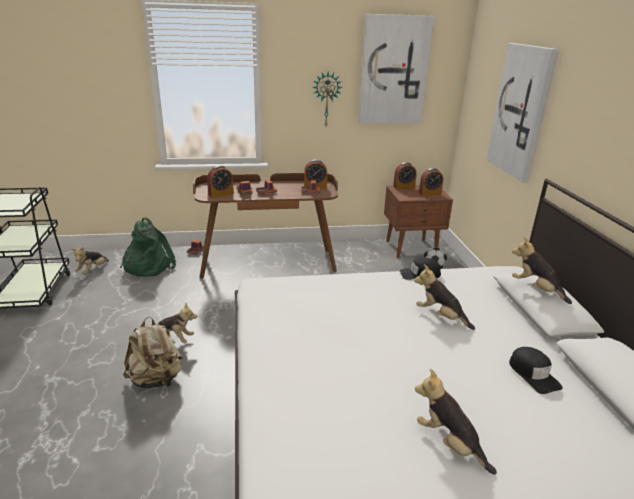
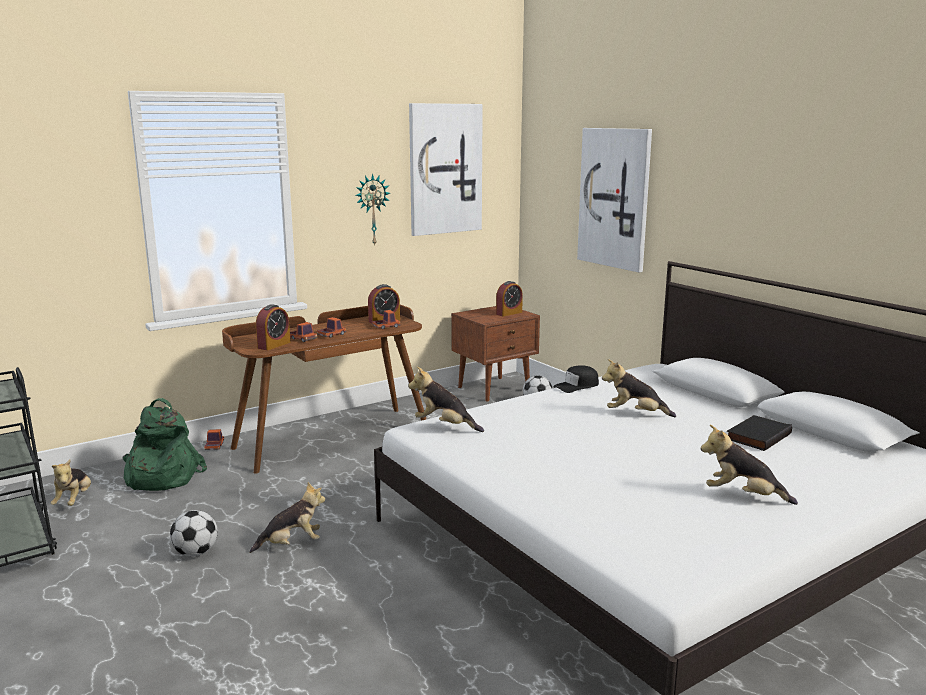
camera: 25 degrees left, 10 degrees down
beige backpack [123,316,183,388] -> none
alarm clock [393,162,417,189] -> none
black cap [509,347,563,394] -> black book [727,415,792,451]
plush toy [512,237,572,304] -> plush toy moved to [408,366,484,432]
none -> football [170,510,217,557]

